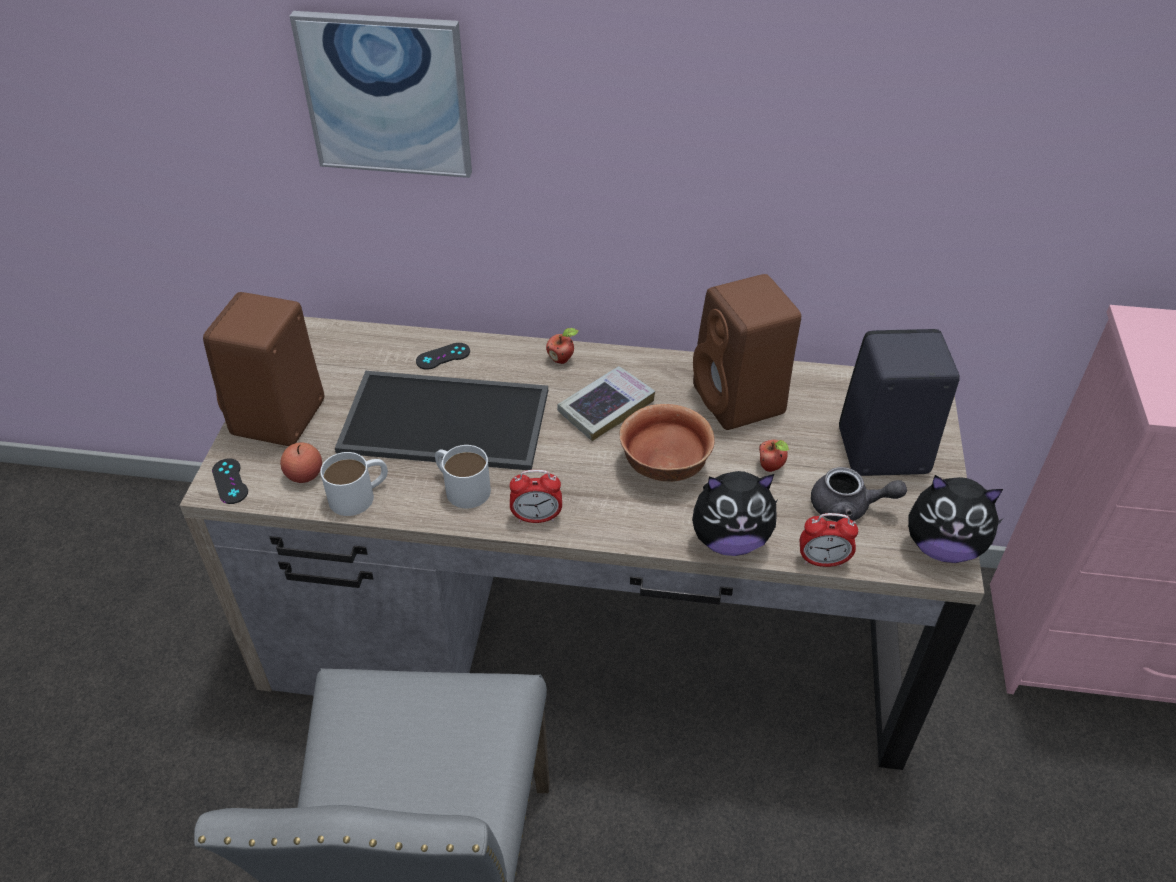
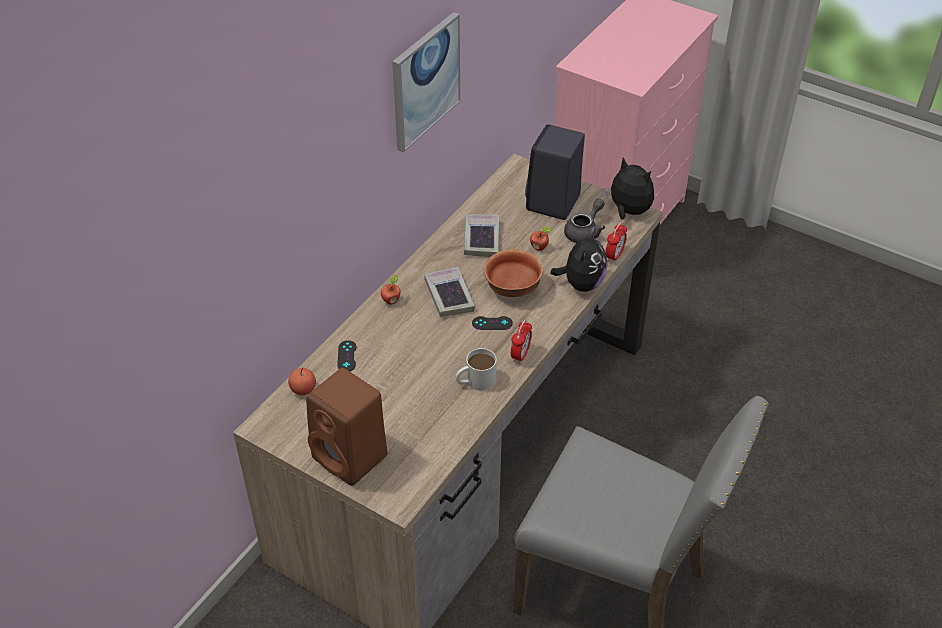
camera: 65 degrees left, 0 degrees up
black game controller [212,458,248,504] -> black game controller moved to [472,316,513,330]
apple [280,442,322,483] -> apple moved to [288,368,316,395]
picture [290,11,472,178] -> picture moved to [392,12,460,152]
white mug [320,452,388,516] -> none
tray [335,371,548,470] -> none
brown speaker [693,274,801,430] -> book [464,214,499,257]
plush toy [908,475,1003,563] -> plush toy turned 90 degrees counterclockwise [603,157,654,219]

